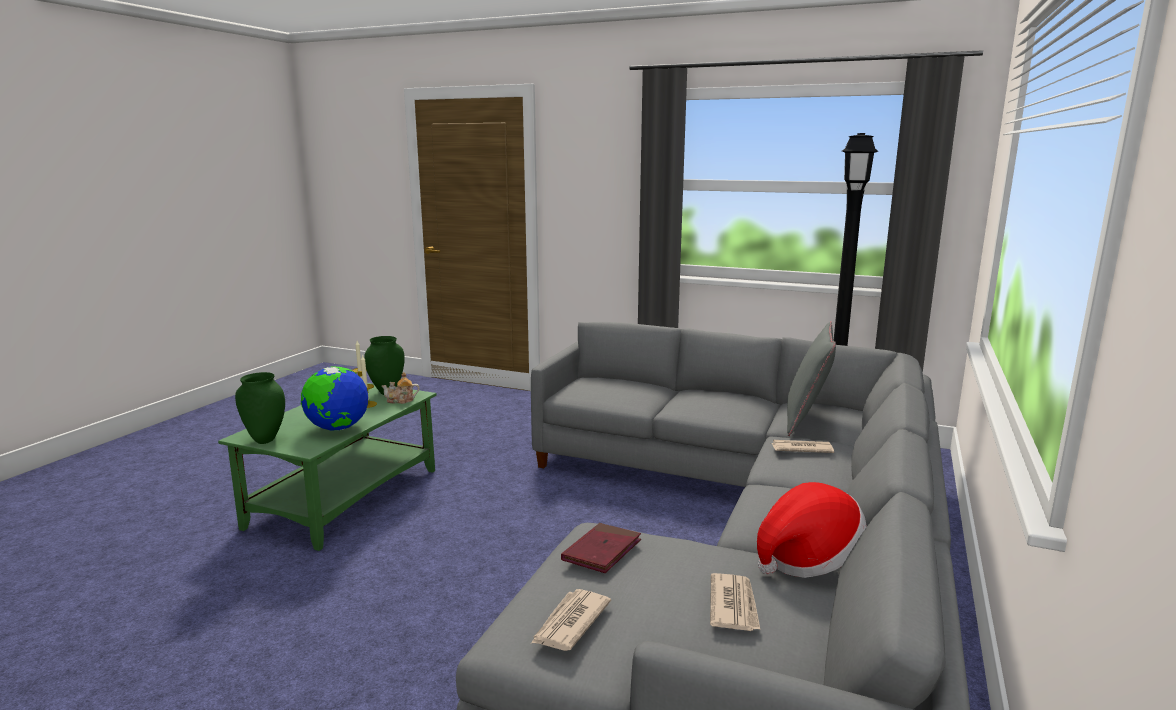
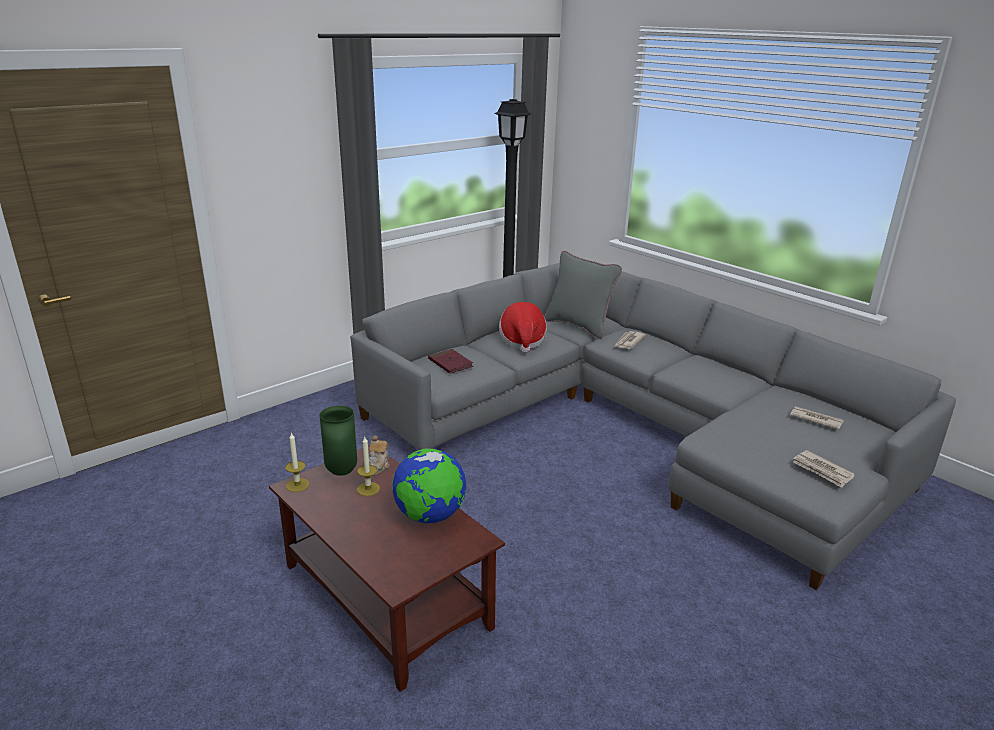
camera: 65 degrees left, 10 degrees up
green coffee table [218,383,437,551] -> brown coffee table [269,445,505,692]
green vase [235,372,285,444] -> none
red book [561,523,641,573] -> red book moved to [428,349,473,374]
hat [757,482,867,578] -> hat moved to [499,302,547,353]

